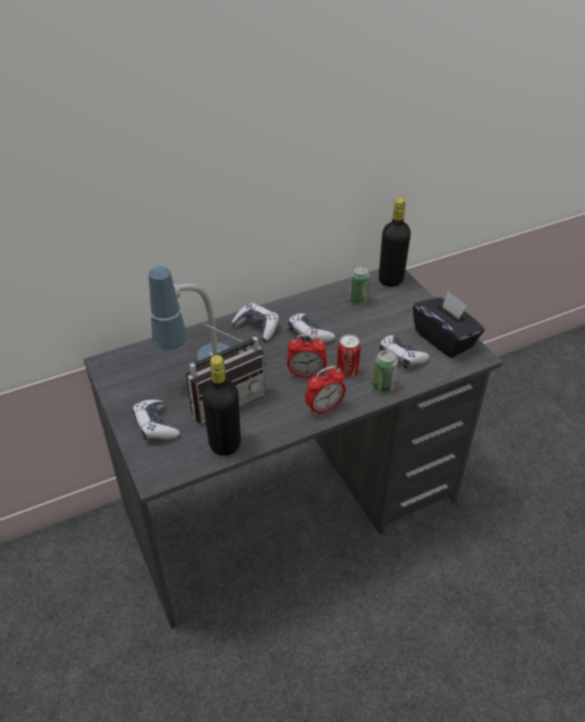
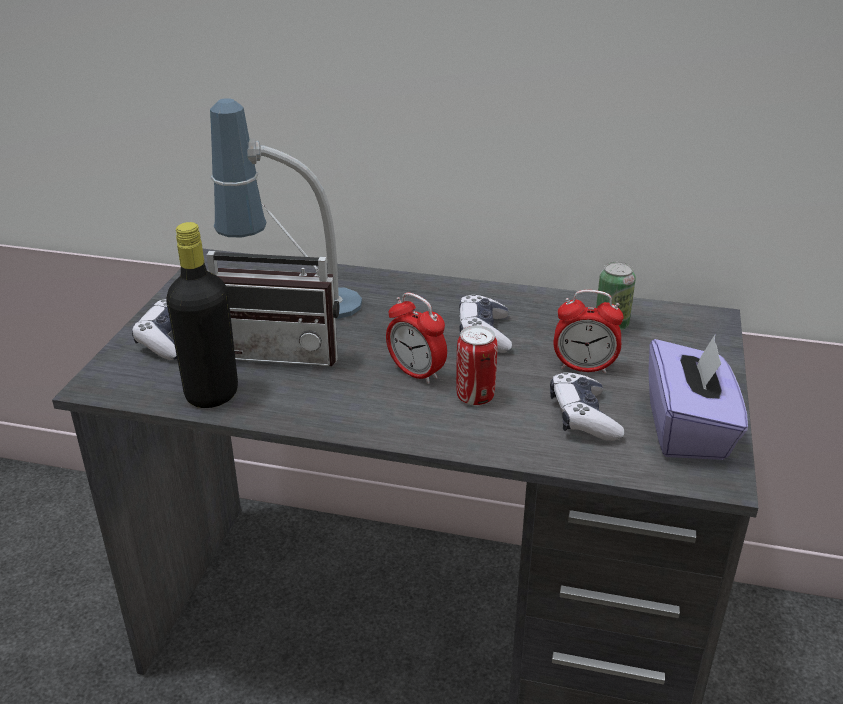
camera: 40 degrees right, 10 degrees down
game controller [231,303,279,341] -> none
alarm clock [305,366,346,416] -> alarm clock moved to [554,290,624,374]
can [372,350,398,393] -> none
black bottle [379,198,411,287] -> none
black tissue box [413,291,485,358] -> purple tissue box [648,335,748,460]

